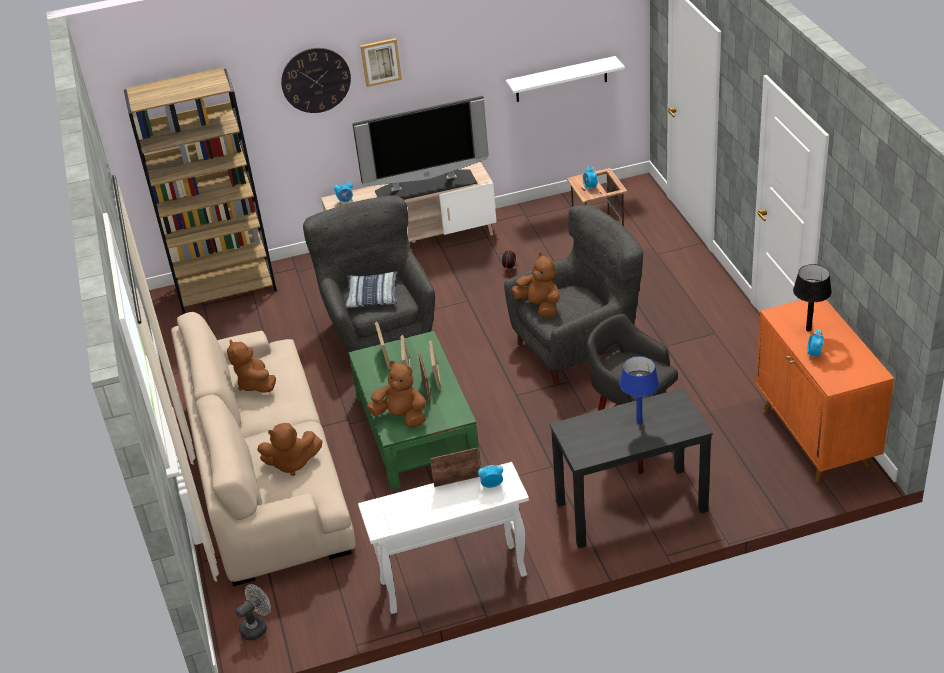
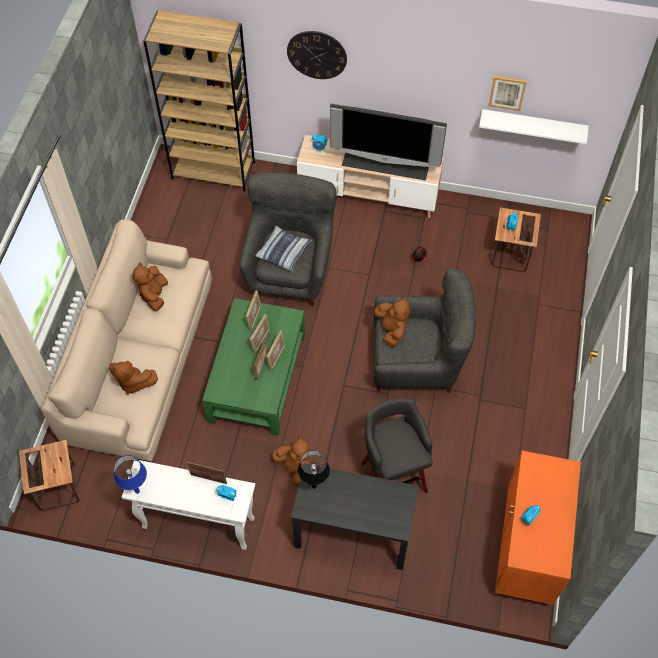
camera: 25 degrees right, 20 degrees up
grey fan [236,584,271,640] -> side table [19,440,80,511]
picture [360,38,402,87] -> picture moved to [488,76,527,111]
brown plush toy [366,361,426,428] -> brown plush toy moved to [272,436,310,486]
blue table lamp [619,356,659,424] -> blue table lamp moved to [114,455,147,494]
black table lamp [793,264,832,331] -> black table lamp moved to [298,450,330,489]

